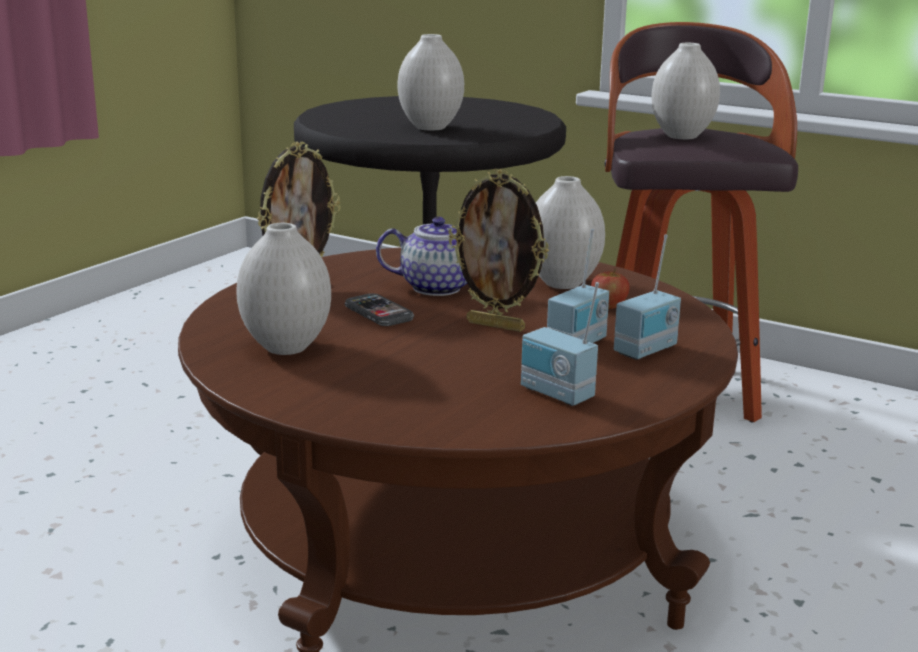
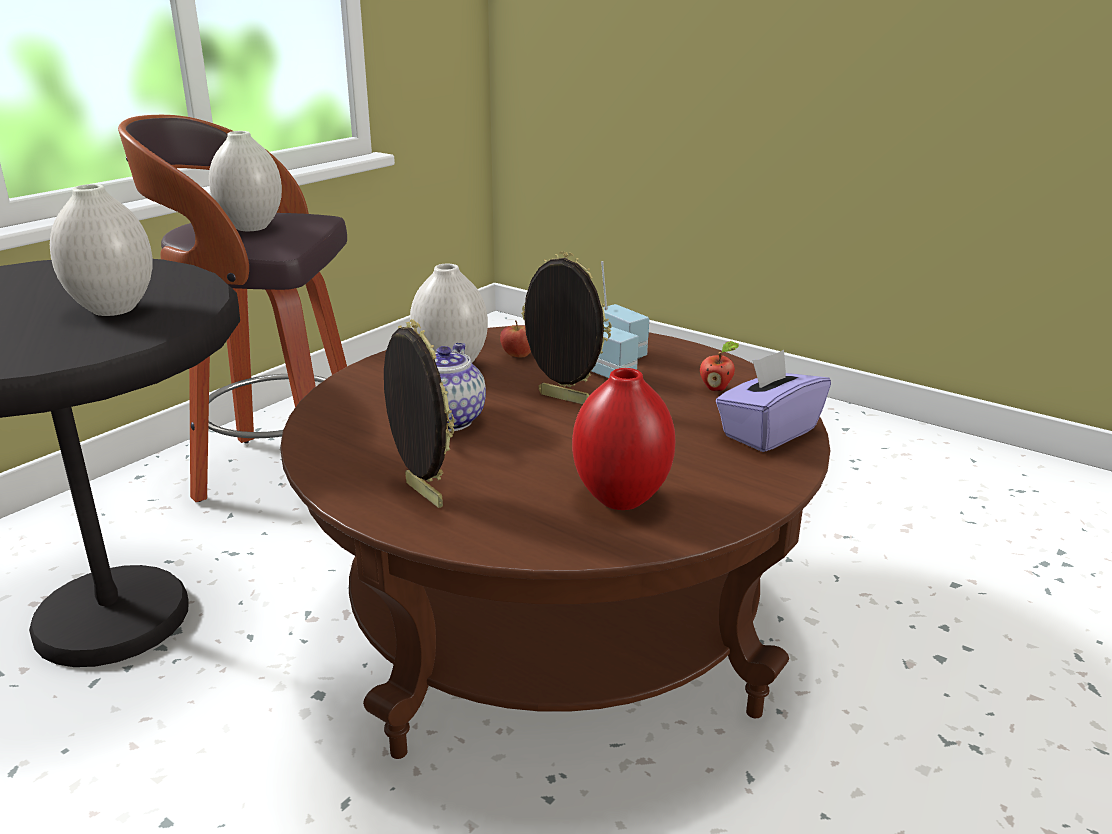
camera: 85 degrees left, 5 degrees up
white vase [236,223,331,355] -> red vase [572,368,675,510]
phone [345,293,414,326] -> none
picture frame [449,169,549,332] -> picture frame turned 90 degrees counterclockwise [521,251,612,405]
radio [521,282,599,406] -> apple [700,341,739,391]
none -> purple tissue box [716,350,831,452]

